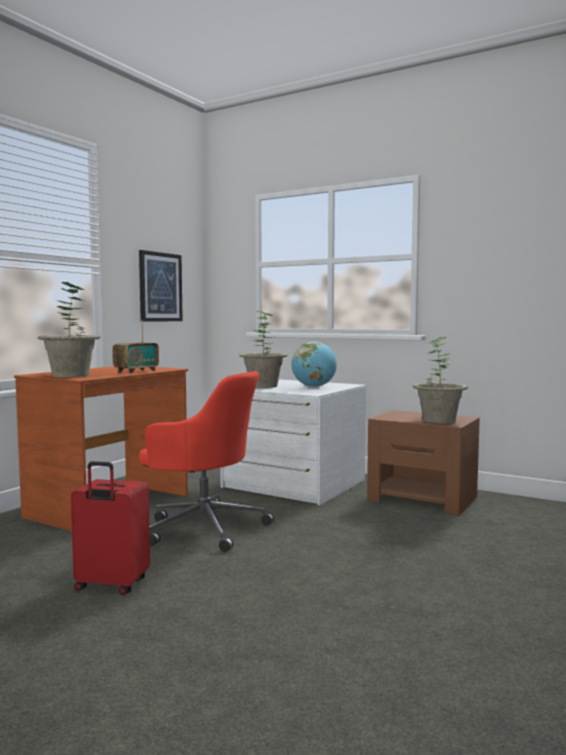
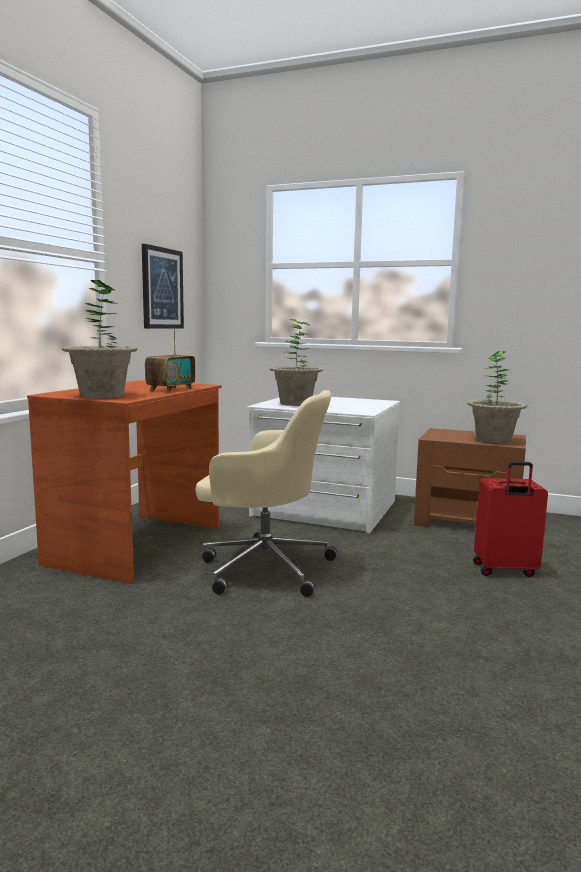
camera: 10 degrees left, 5 degrees up
red suitcase [71,461,150,595] -> red suitcase moved to [473,462,548,577]
red office chair [139,371,274,552] -> beige office chair [196,390,337,597]
globe [291,341,337,387] -> none

